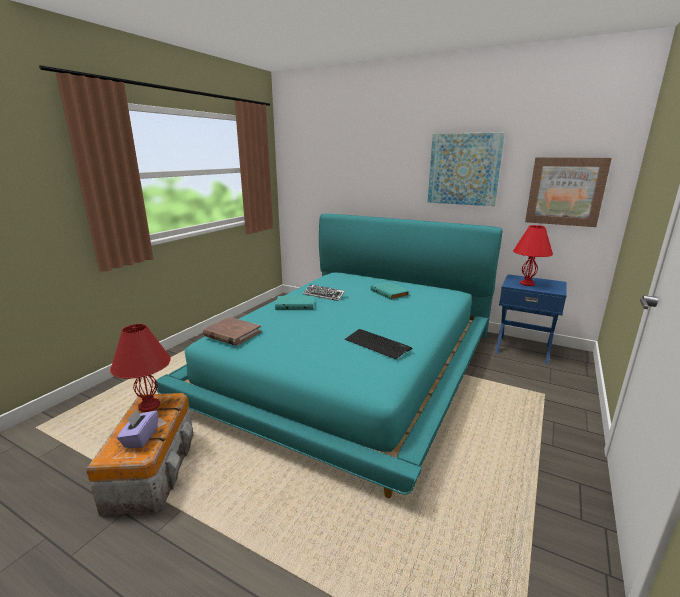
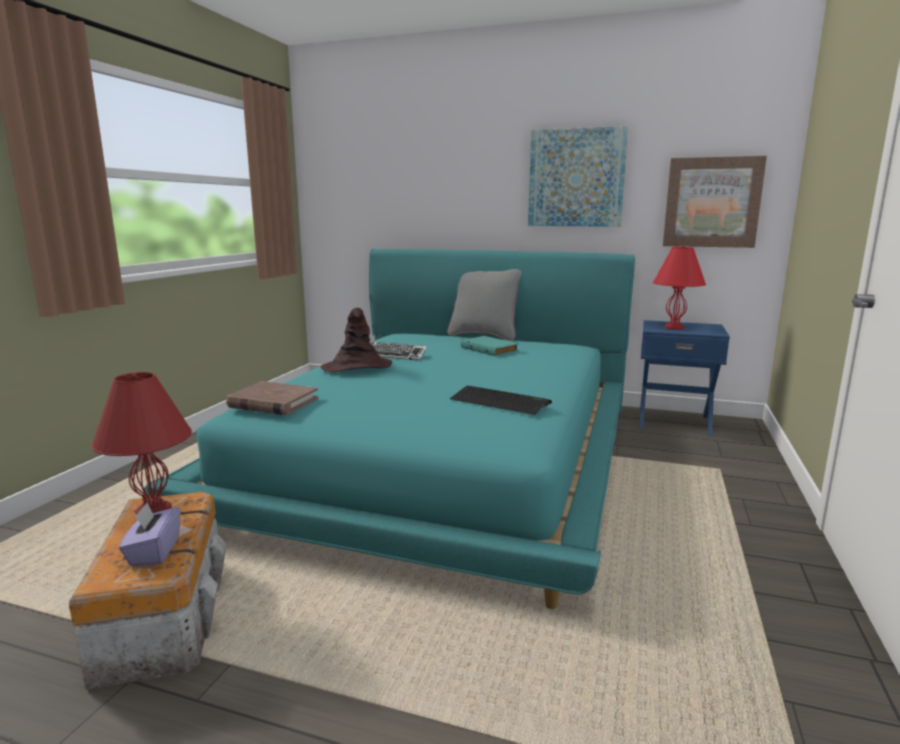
camera: 10 degrees left, 5 degrees down
turquoise book [275,296,314,310] -> brown hat [320,308,392,372]
none -> grey pillow [447,269,522,341]

